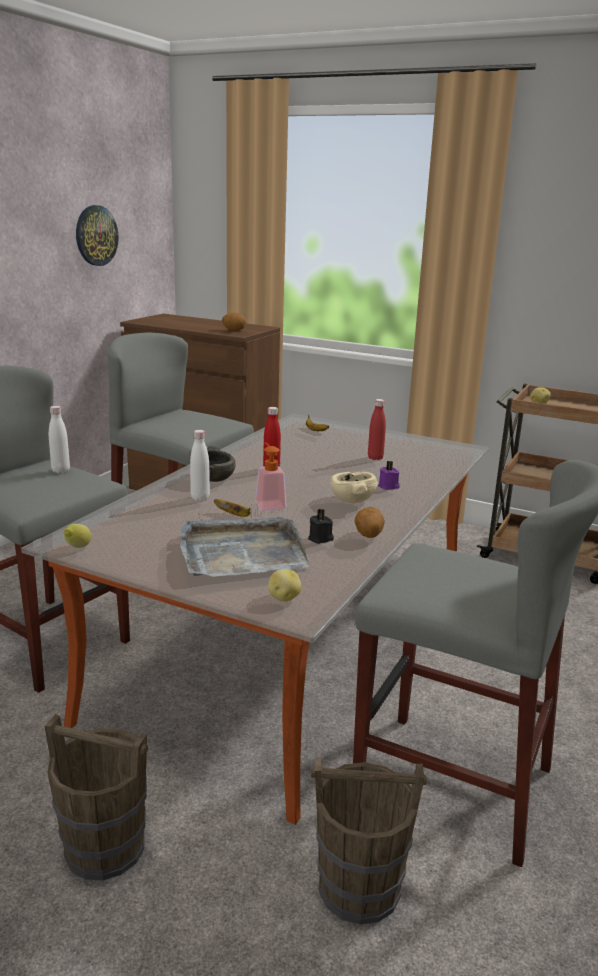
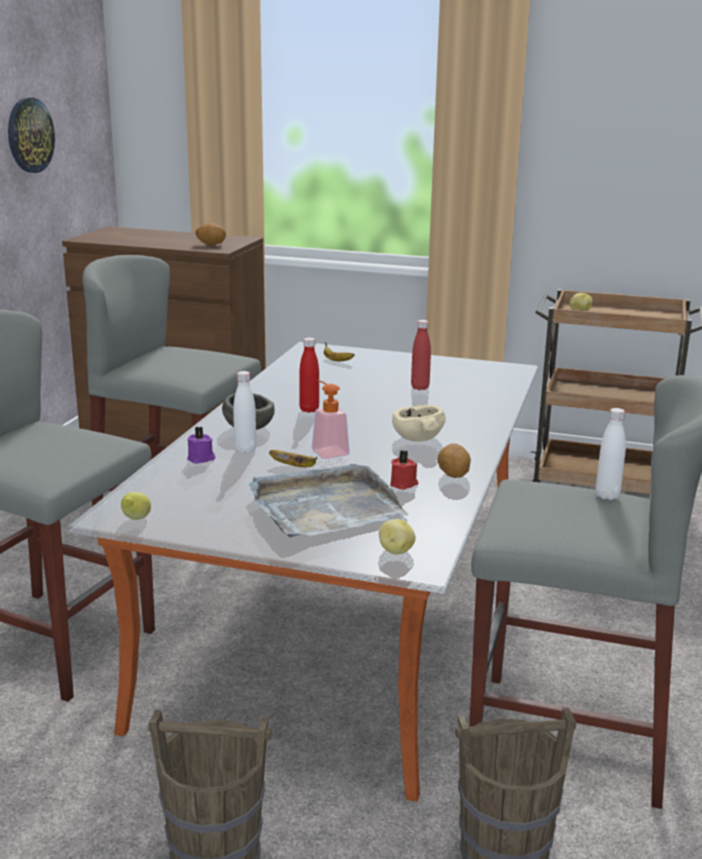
camera: 10 degrees left, 0 degrees up
white bottle [49,406,70,473] -> white bottle moved to [596,408,626,500]
black candle [308,508,334,544] -> red candle [390,450,418,490]
purple candle [378,461,400,490] -> purple candle moved to [187,426,215,464]

